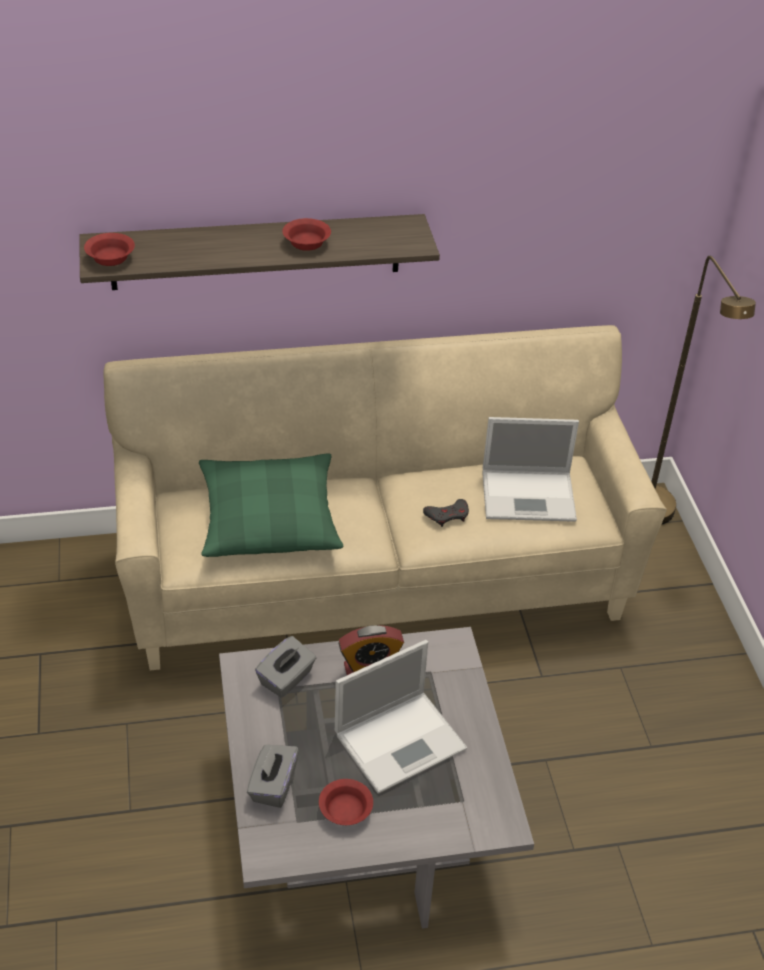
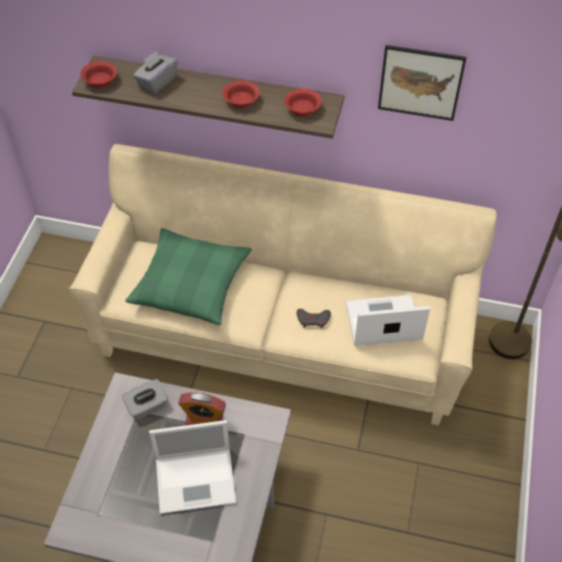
camera: 25 degrees right, 10 degrees up
grey tissue box [247,745,299,808] -> grey tissue box moved to [133,51,178,94]
red bowl [319,779,373,825] -> red bowl moved to [284,88,322,116]
laptop [482,417,579,522] -> laptop turned 150 degrees clockwise [346,295,430,346]
none -> picture [378,45,467,121]

